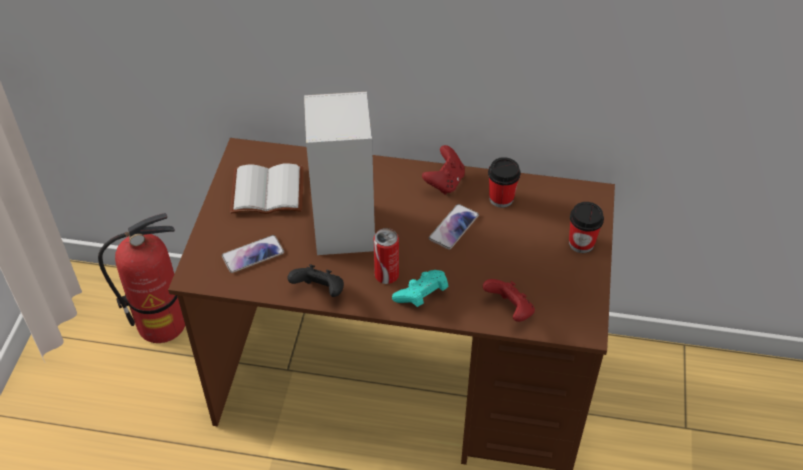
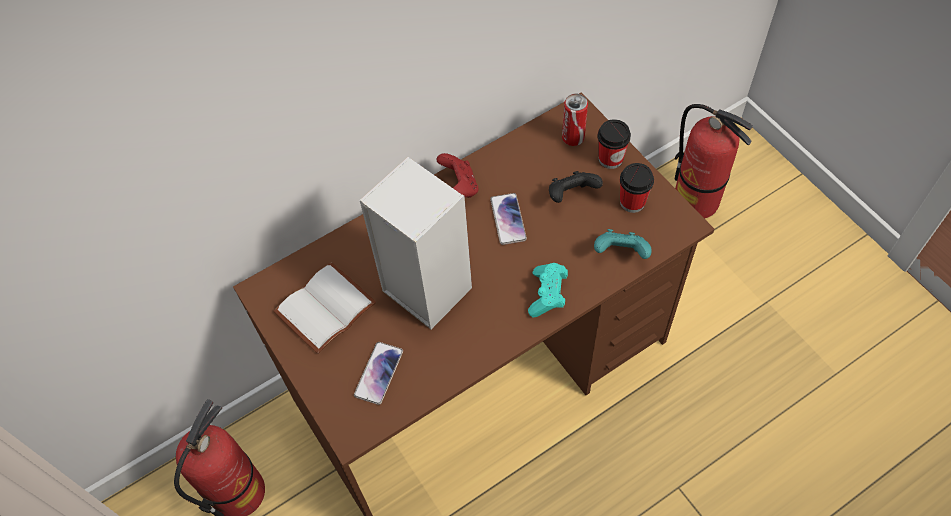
camera: 40 degrees left, 10 degrees up
black game controller [288,264,344,297] -> black game controller moved to [549,171,603,203]
can [373,228,399,284] -> can moved to [562,94,588,146]
red game controller [483,279,535,322] -> turquoise game controller [594,229,652,259]
cup [488,157,521,208] -> cup moved to [620,163,654,213]
none -> fire extinguisher [675,104,753,219]

